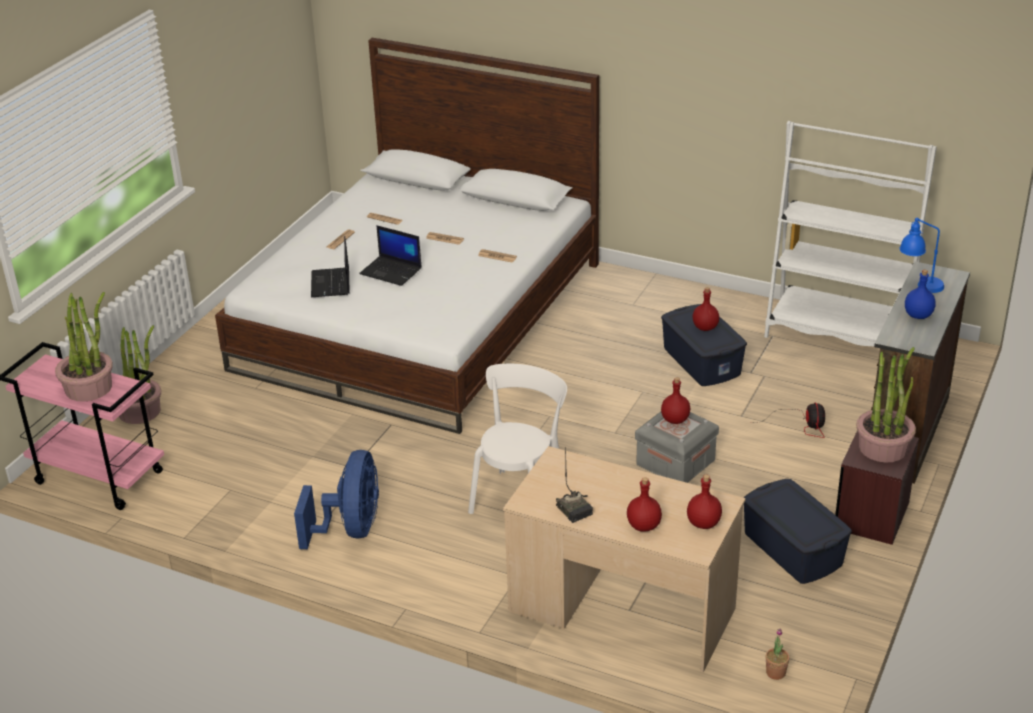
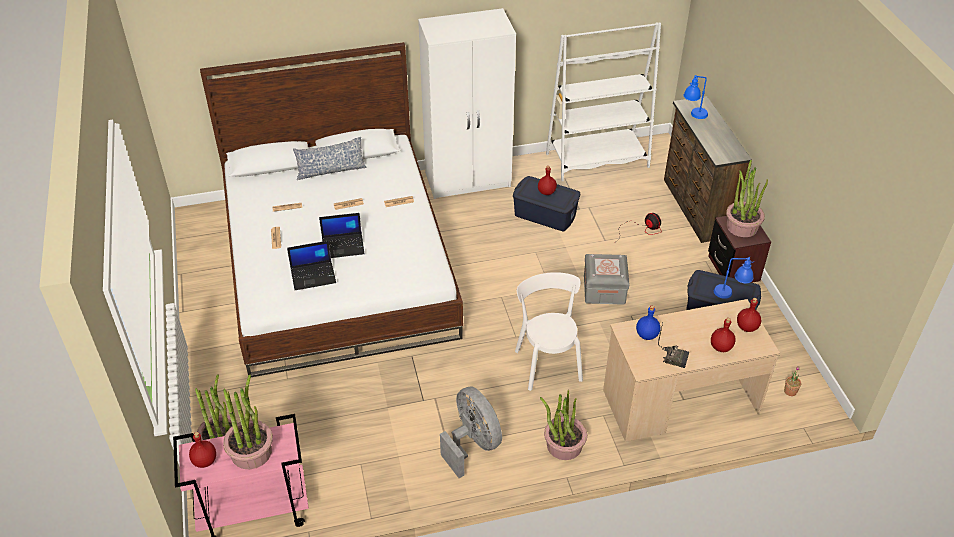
camera: 40 degrees left, 10 degrees up
blue fan [294,450,379,549] -> grey fan [440,387,502,478]
laptop [311,236,350,297] -> laptop turned 60 degrees counterclockwise [287,241,336,290]
red bottle [661,377,690,424] -> red bottle moved to [189,432,216,468]
blue bottle [905,270,936,319] -> blue bottle moved to [636,306,661,340]
none -> pillow [293,137,367,180]
none -> white wardrobe [418,8,516,199]
none -> potted plant [540,390,587,460]
none -> blue table lamp [714,257,754,299]

